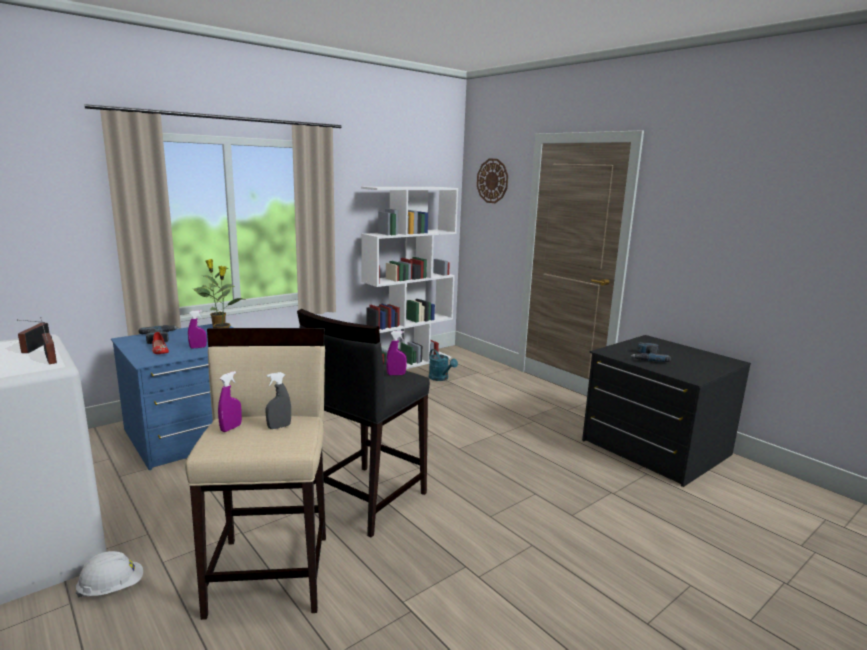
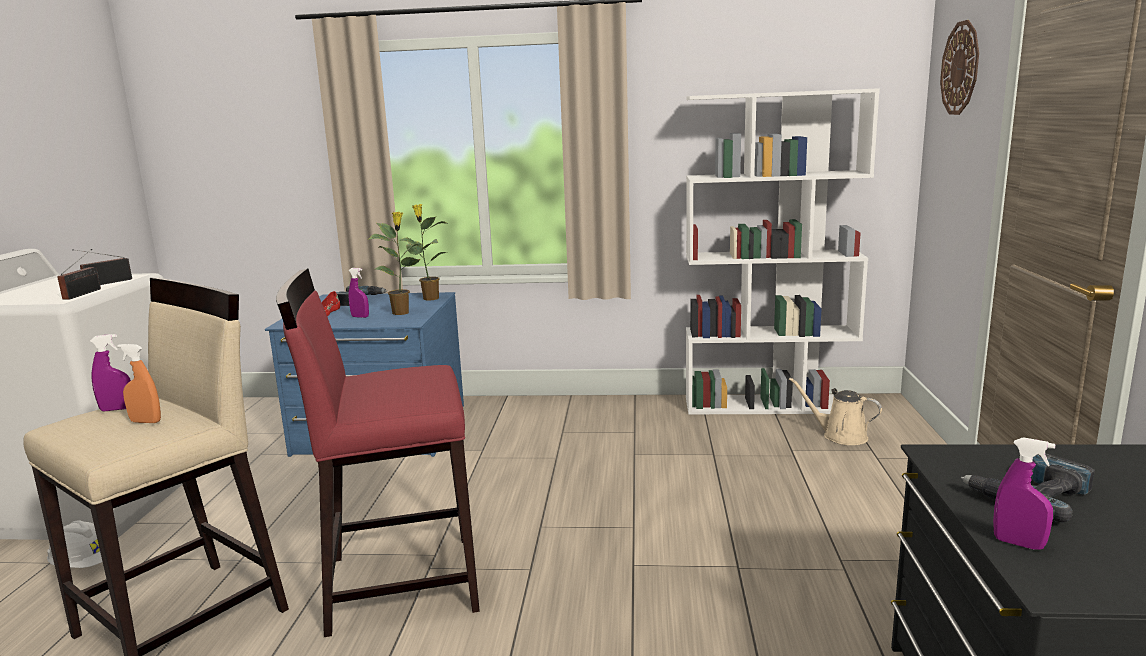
camera: 45 degrees right, 0 degrees up
grey spray bottle [266,372,291,429] -> orange spray bottle [117,344,161,423]
black stool [297,309,430,538] -> red stool [276,268,480,637]
purple spray bottle [386,331,407,375] -> purple spray bottle moved to [993,437,1055,550]
turquoise watering can [429,349,458,381] -> none
none -> beige watering can [789,378,882,445]

